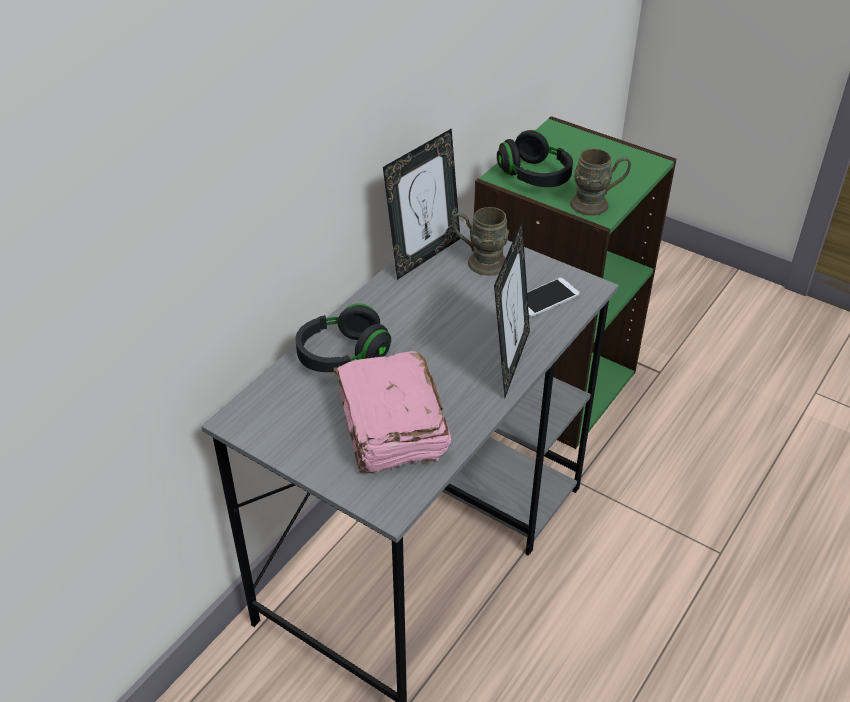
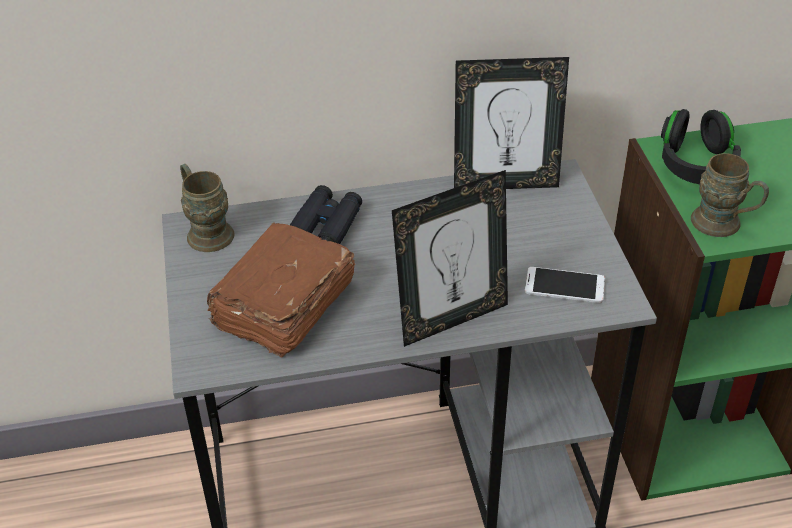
camera: 45 degrees right, 0 degrees up
black headphones [295,303,391,372] -> black binoculars [290,185,362,244]
pink book [334,351,451,473] -> brown book [207,223,355,357]
brown mug [452,207,509,276] -> brown mug moved to [180,164,234,252]

